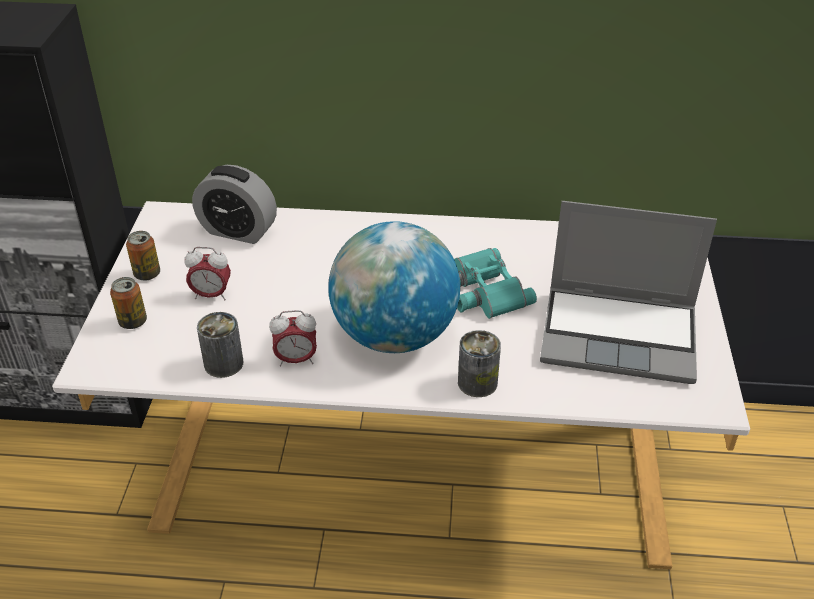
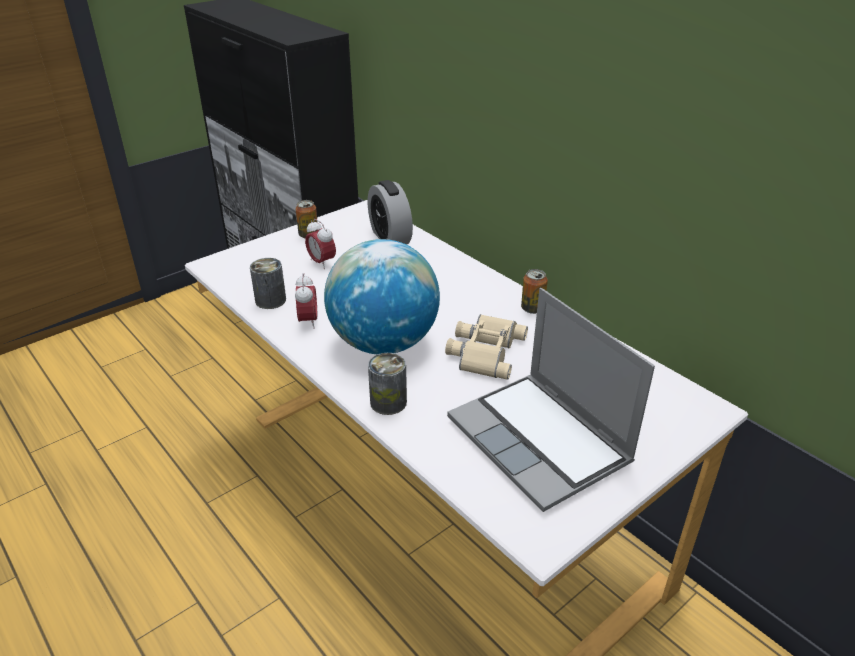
camera: 45 degrees right, 5 degrees down
can [110,277,147,329] -> can moved to [521,269,548,314]
alarm clock [269,310,317,367] -> alarm clock turned 135 degrees counterclockwise [295,273,317,329]
turquoise binoculars [454,248,537,319] -> beige binoculars [445,314,528,380]

